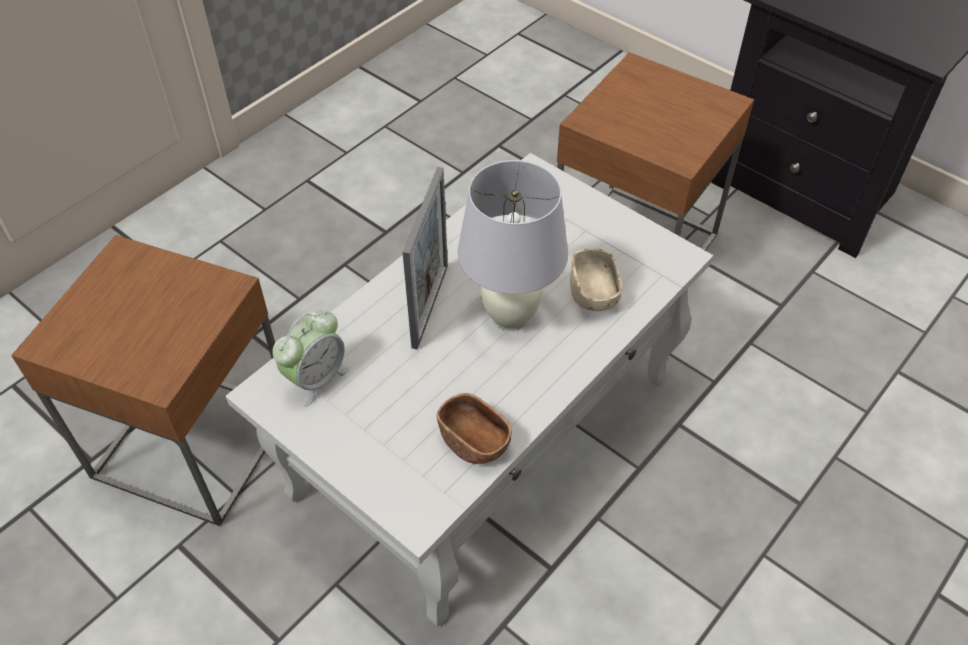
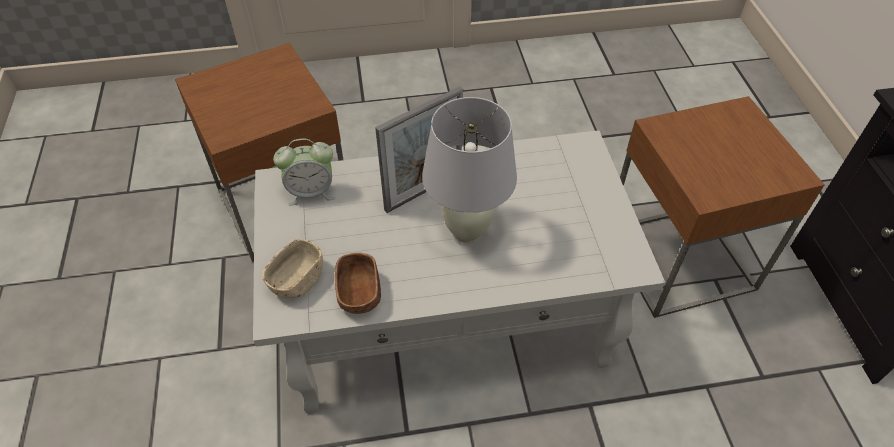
camera: 40 degrees right, 0 degrees up
beige bowl [570,248,622,311] -> beige bowl moved to [262,239,323,299]

